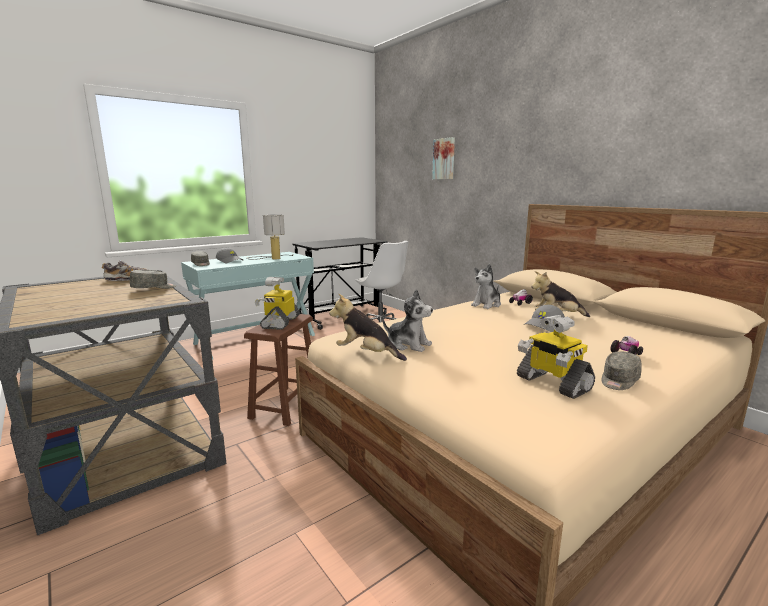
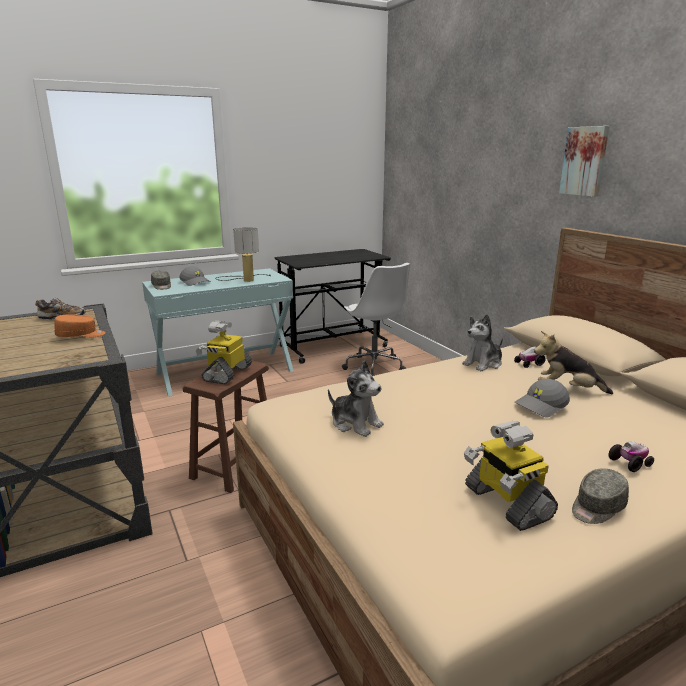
camera: 10 degrees right, 5 degrees up
grey cap [130,270,176,289] -> orange cap [54,314,106,338]
plush toy [329,294,407,361] -> none
picture [432,137,455,179] -> picture moved to [559,126,609,197]

